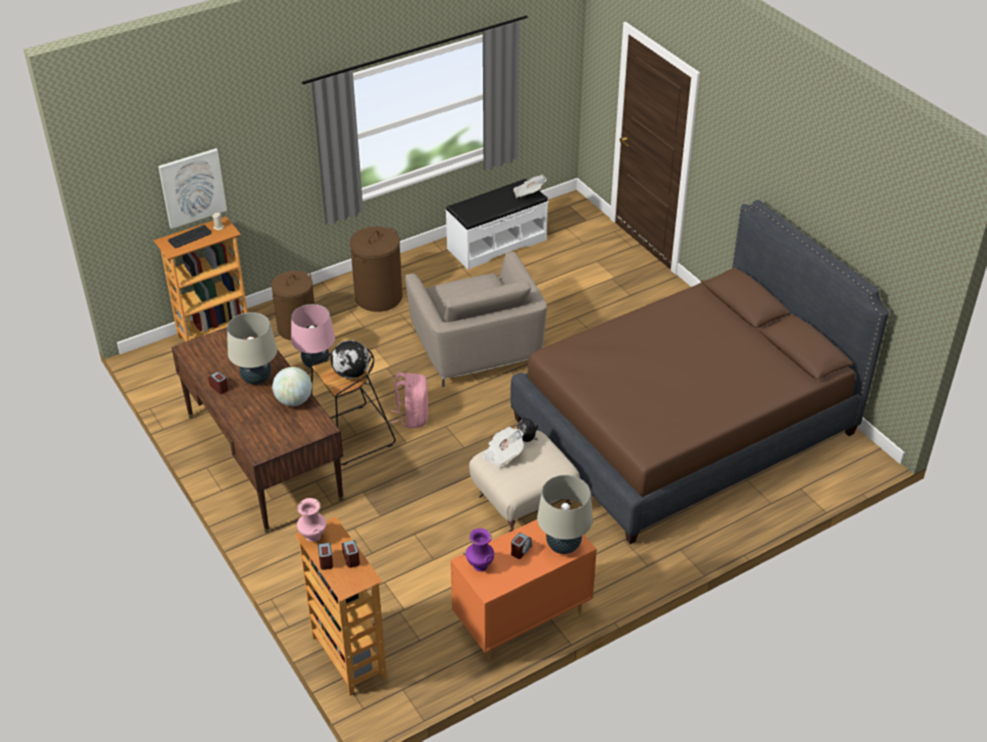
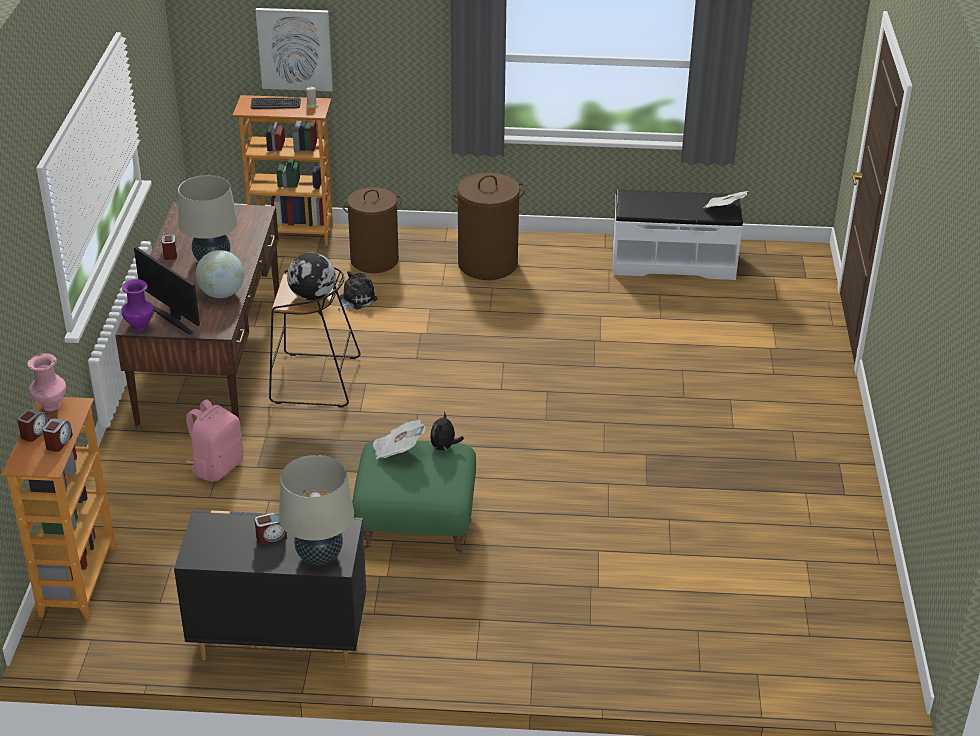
camera: 35 degrees right, 5 degrees down
pink table lamp [291,304,335,368] -> plush toy [338,271,377,311]
pink backpack [391,372,428,428] -> pink backpack moved to [186,399,244,482]
beige armchair [405,252,547,387] -> none
orange dresser [450,508,597,660] -> black dresser [174,510,366,668]
purple vase [466,528,494,571] -> purple vase moved to [121,279,154,332]
beige ottoman [469,431,580,532] -> green ottoman [352,440,476,553]
brown bed [510,200,889,544] -> none
none -> monitor [134,247,200,335]

